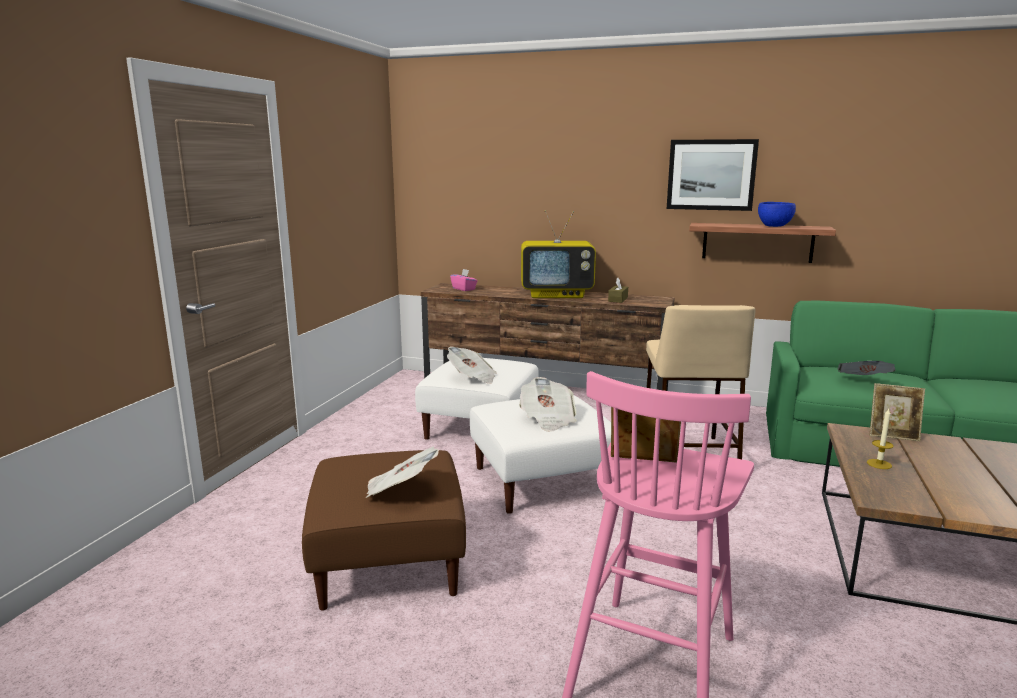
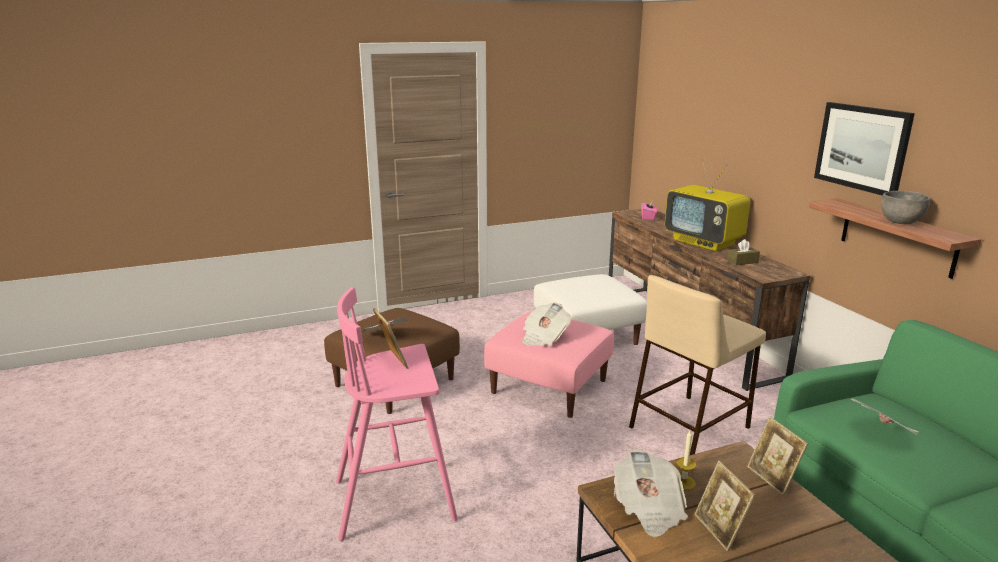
camera: 50 degrees right, 5 degrees up
newspaper [447,346,497,384] -> newspaper moved to [614,449,688,537]
white ottoman [470,396,611,514] -> pink ottoman [484,312,614,418]
blue bowl [758,202,796,227] -> grey bowl [881,191,930,224]
none -> picture frame [694,460,755,552]

